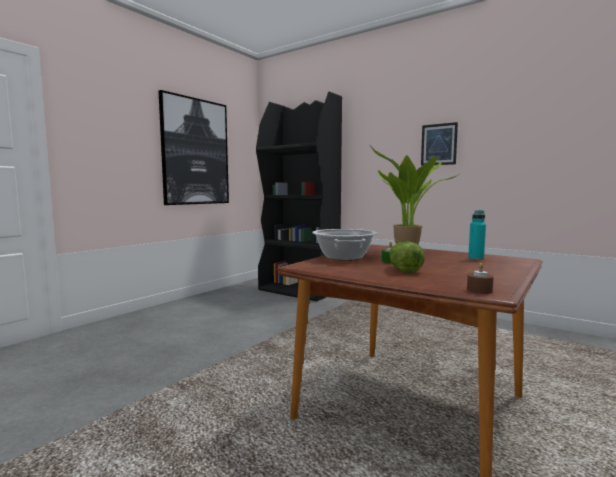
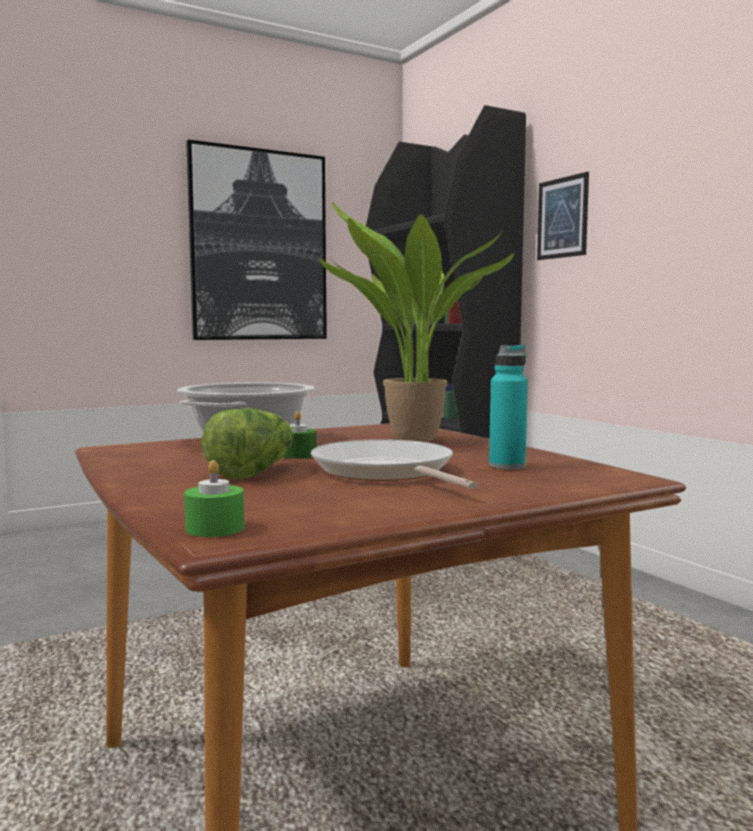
camera: 25 degrees right, 0 degrees up
picture [421,122,458,166] -> picture moved to [537,172,589,260]
brown candle [467,263,494,294] -> green candle [184,460,244,537]
none -> frying pan [311,439,477,489]

